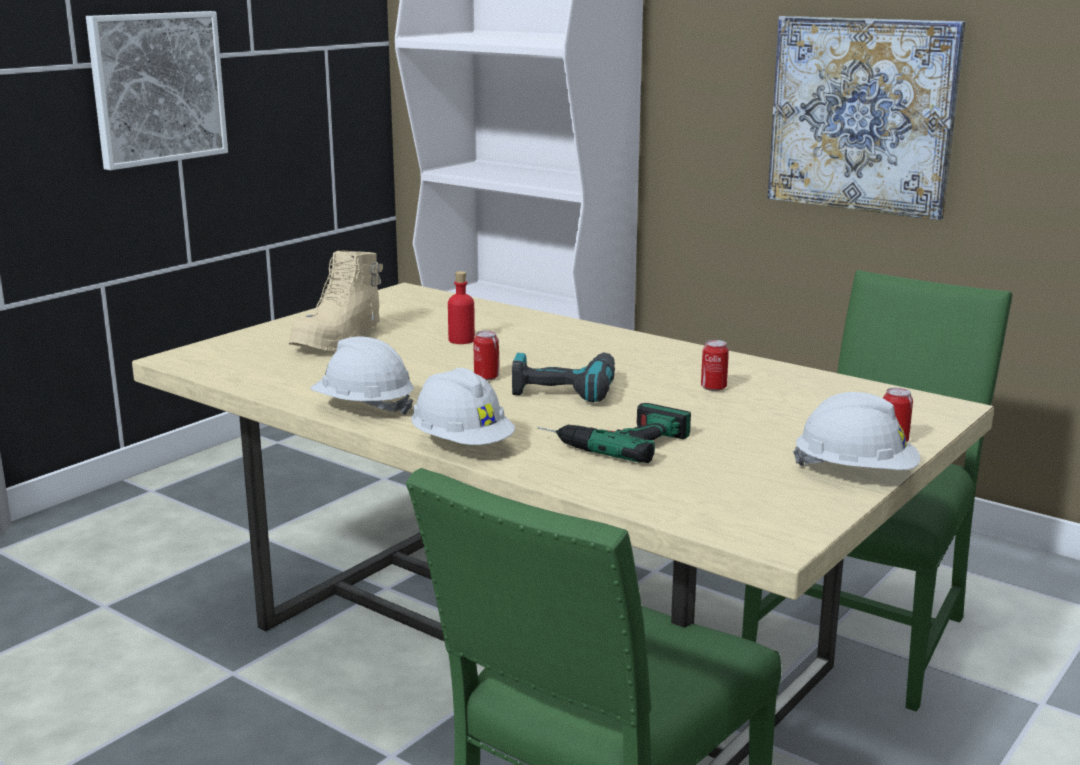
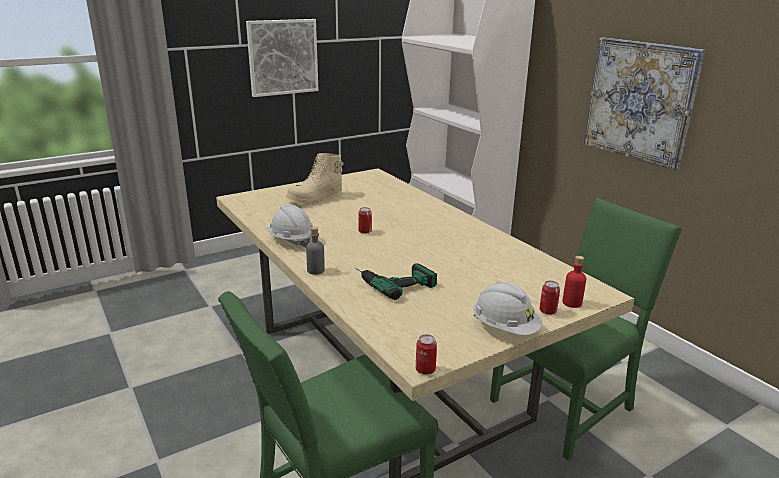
camera: 20 degrees right, 5 degrees up
white hard hat [411,368,515,445] -> grey bottle [306,227,325,275]
red bottle [448,271,475,344] -> red bottle moved to [562,256,586,308]
power drill [512,352,615,403] -> none
can [701,340,729,391] -> can moved to [416,334,437,375]

